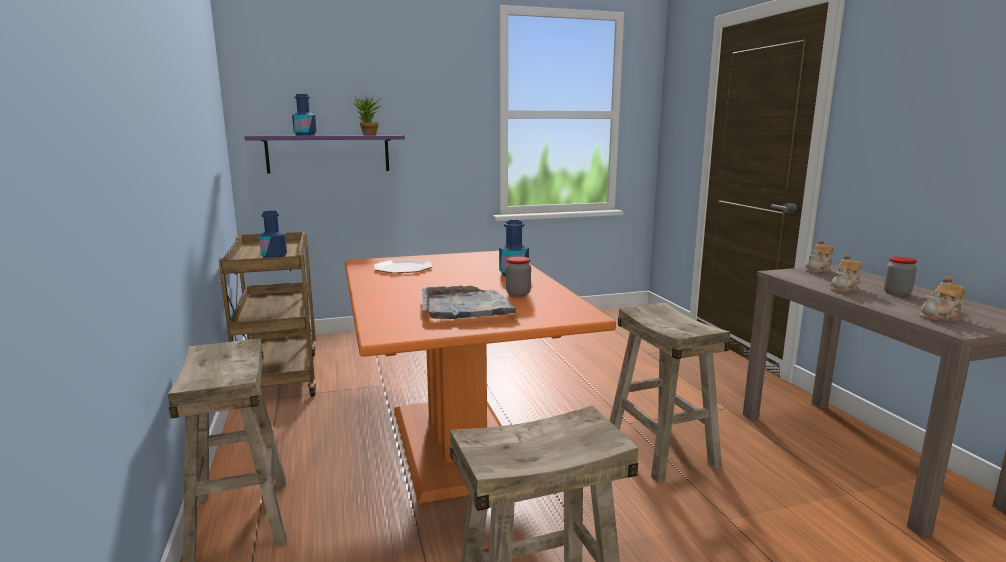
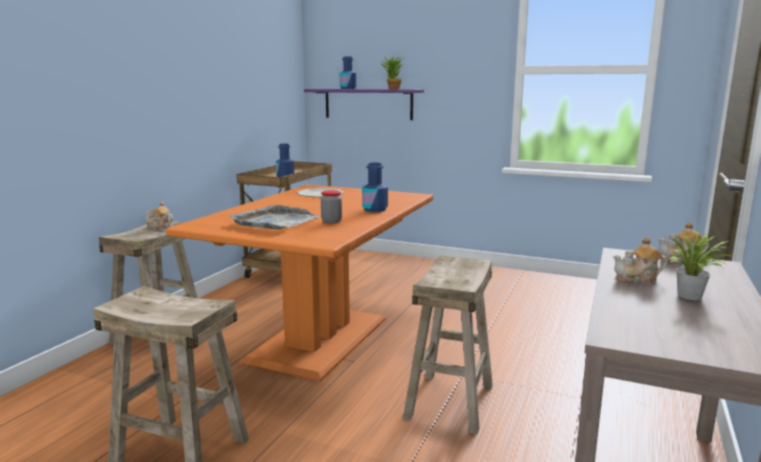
camera: 40 degrees right, 0 degrees up
jar [884,257,917,296] -> potted plant [663,231,732,300]
teapot [920,276,966,321] -> teapot moved to [145,202,173,230]

